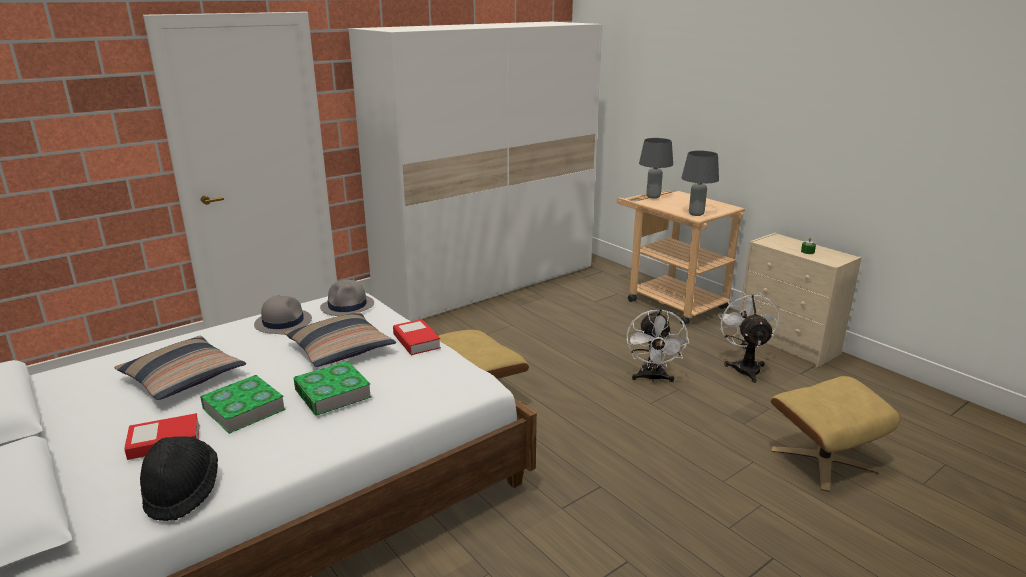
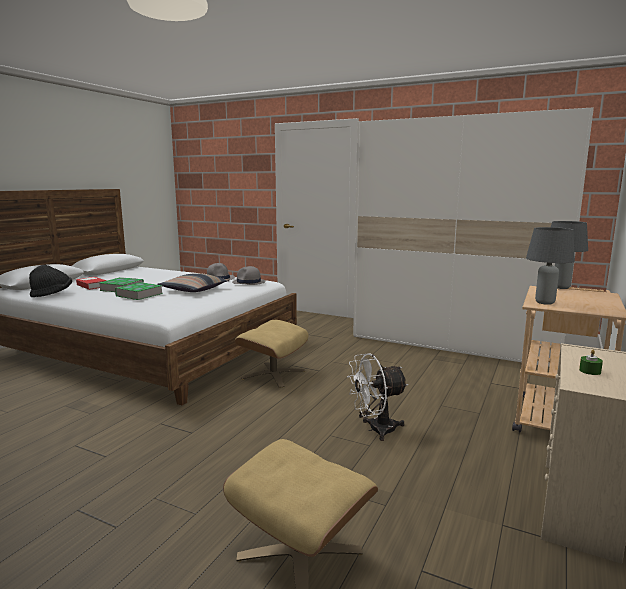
camera: 65 degrees right, 10 degrees down
pillow [114,336,246,400] -> none
book [393,319,441,355] -> none
white fan [718,291,779,383] -> none

